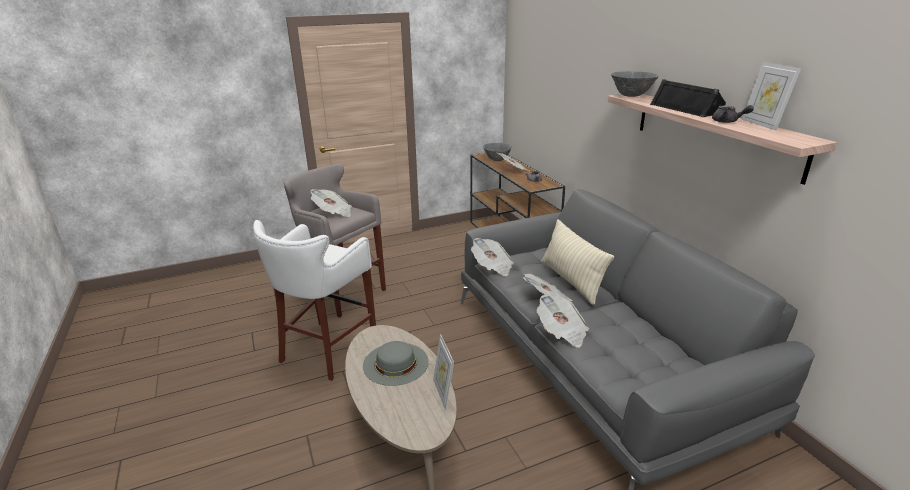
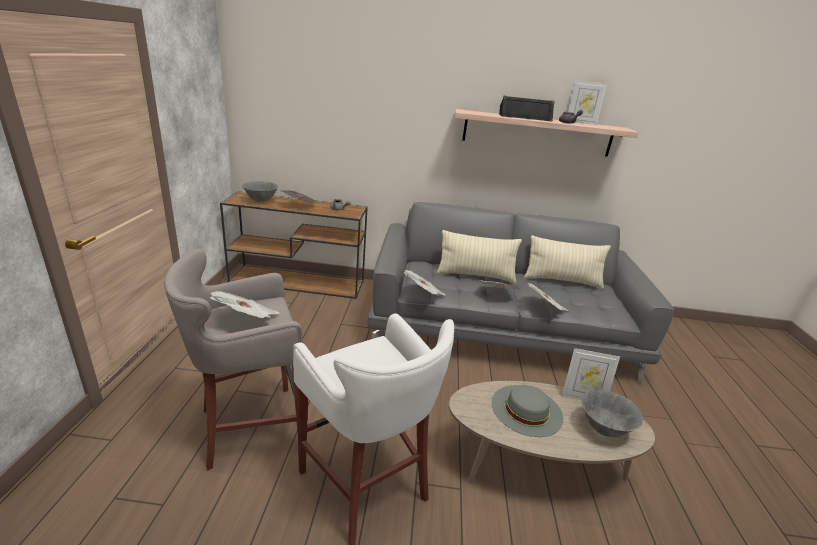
camera: 65 degrees left, 0 degrees up
grey bowl [611,71,659,97] -> grey bowl moved to [581,390,643,437]
none -> beige pillow [524,235,611,289]

